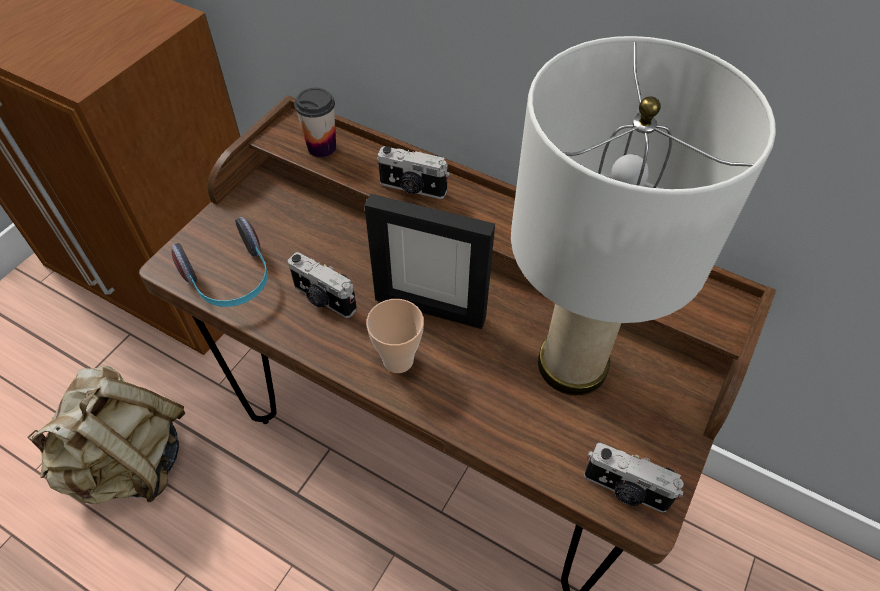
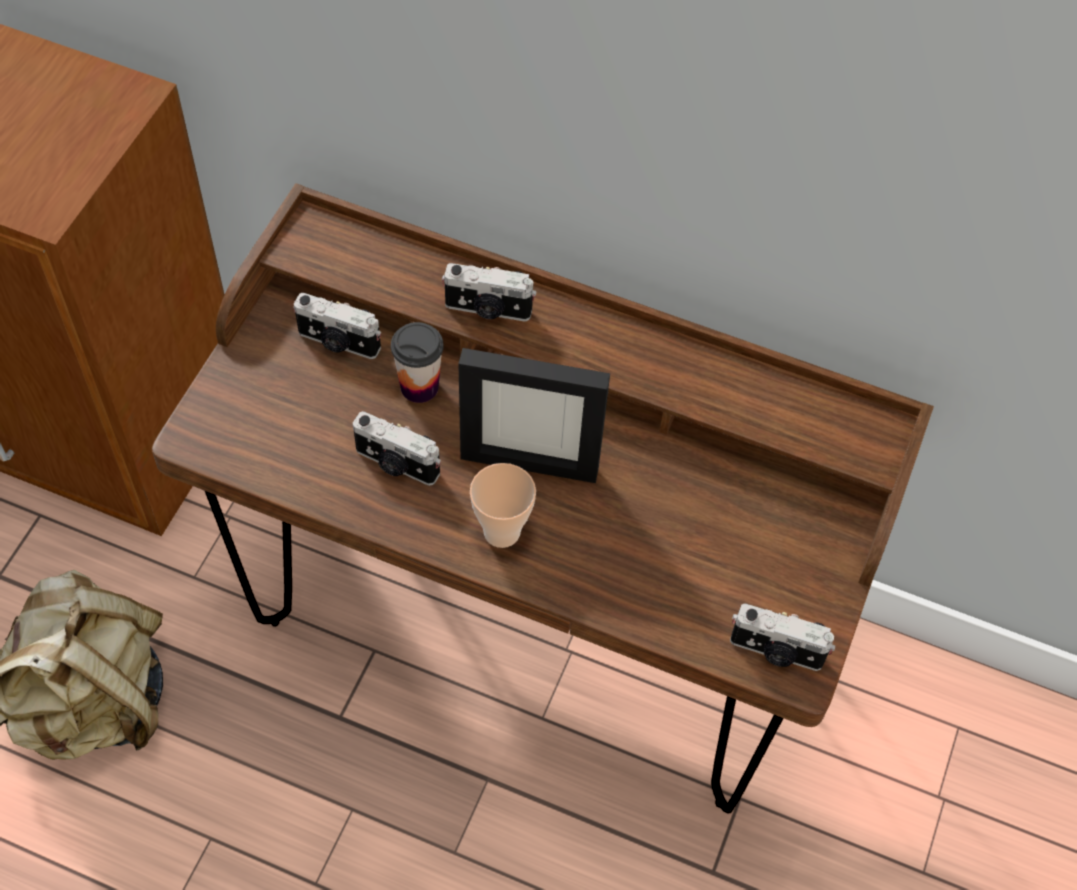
camera: 10 degrees left, 5 degrees up
headphones [171,217,268,307] -> none
cup [294,88,336,157] -> cup moved to [391,322,444,403]
white table lamp [511,36,776,395] -> none
none -> camera [293,293,381,359]

